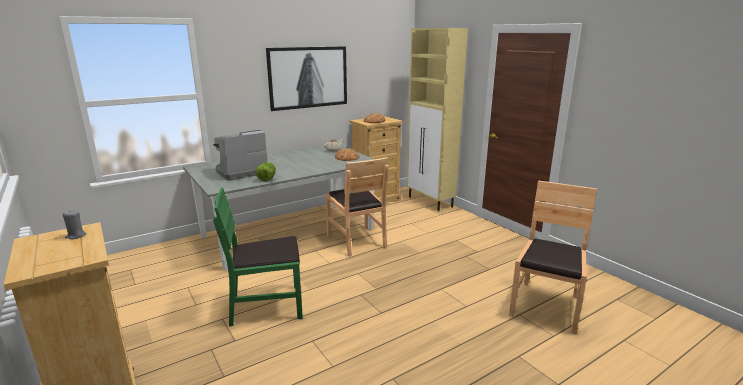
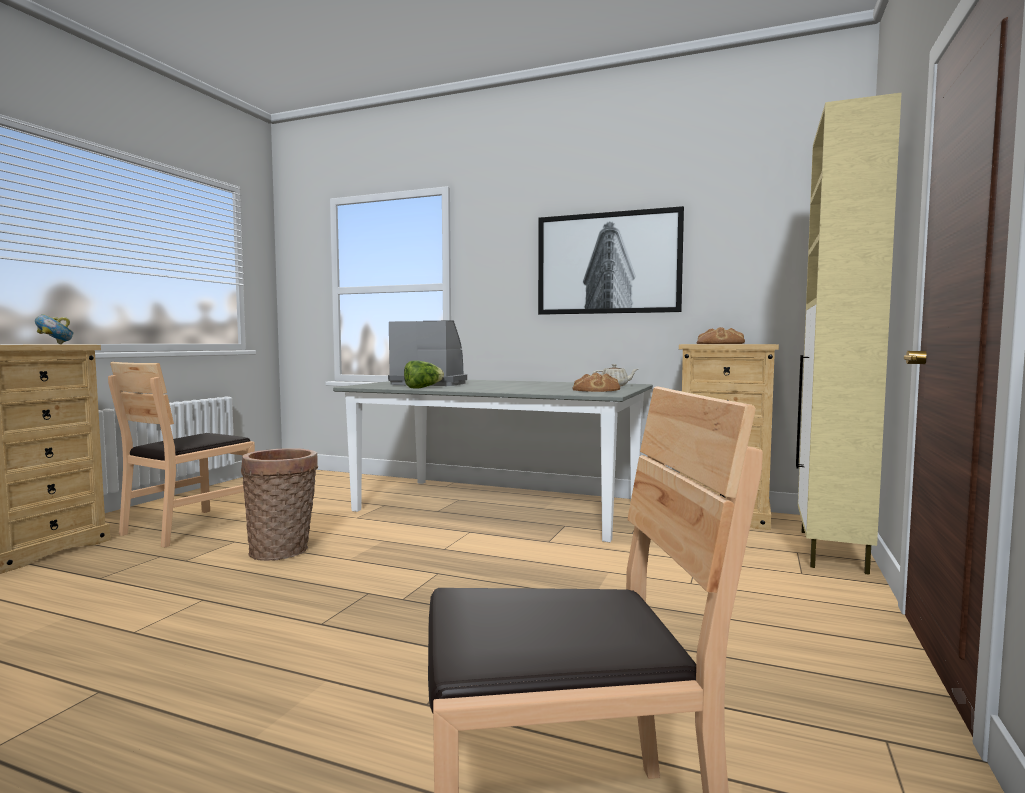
camera: 55 degrees right, 15 degrees down
grey candle [62,210,86,239] -> bowl [35,314,74,344]
green chair [213,188,303,326] -> basket [241,448,318,561]
brown chair [326,157,389,257] -> brown chair moved to [108,362,255,548]

